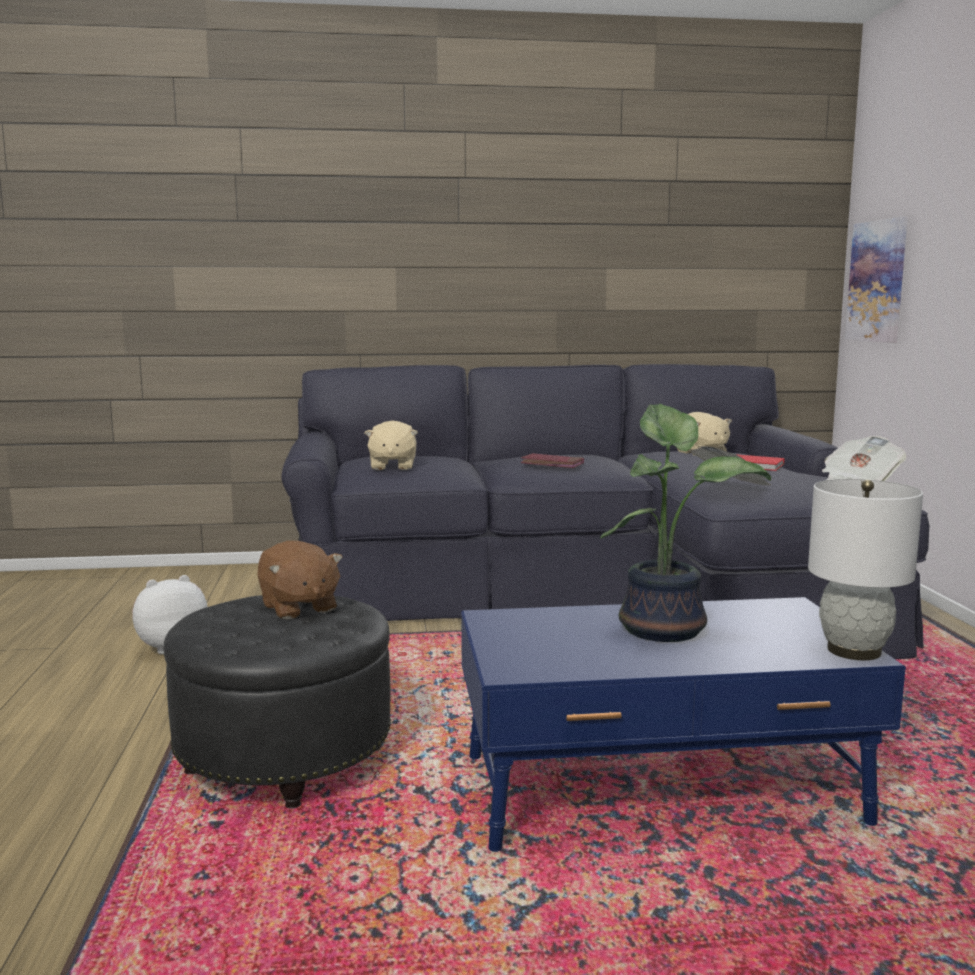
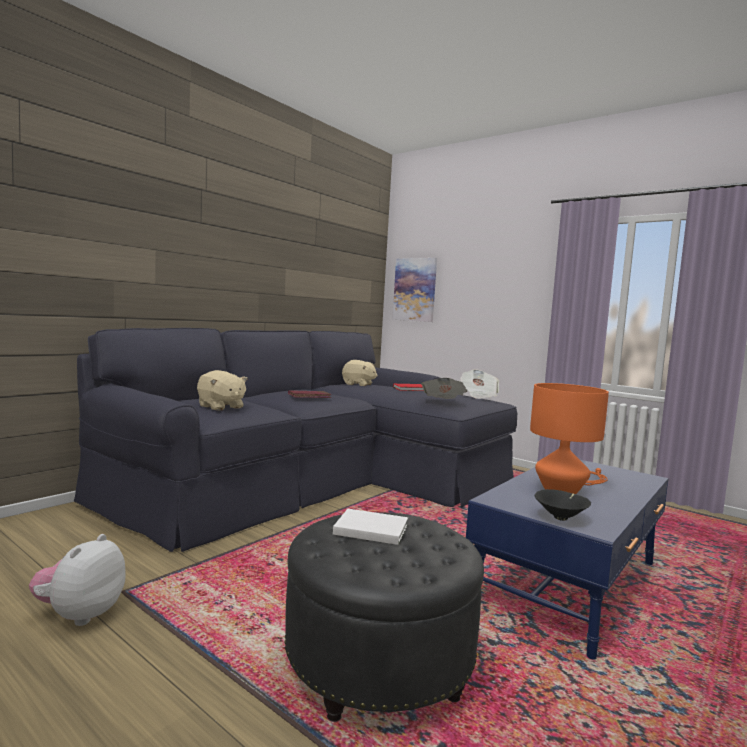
camera: 45 degrees left, 5 degrees down
brown plush toy [257,540,343,619] -> white book [333,509,408,545]
potted plant [600,404,771,642] -> orange table lamp [530,383,609,494]
white table lamp [808,479,923,660] -> none
none -> black bowl [535,489,591,521]

